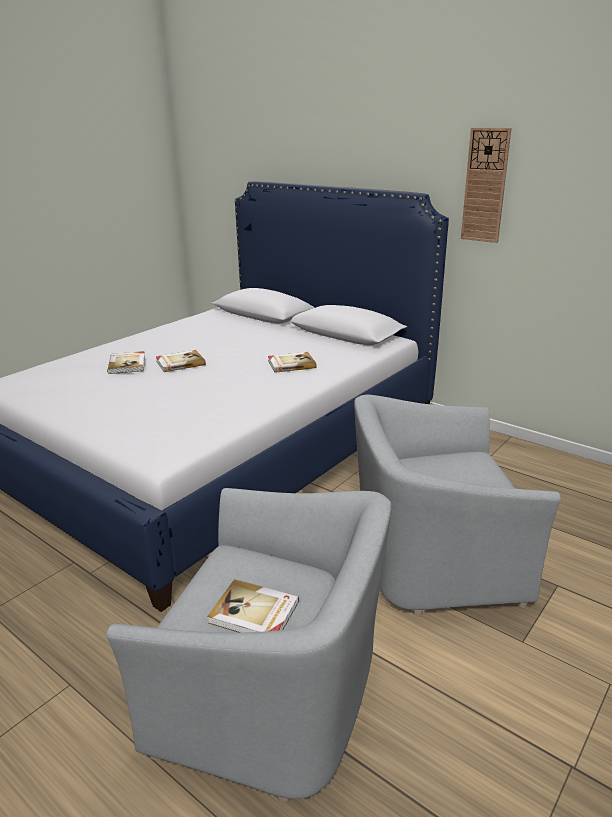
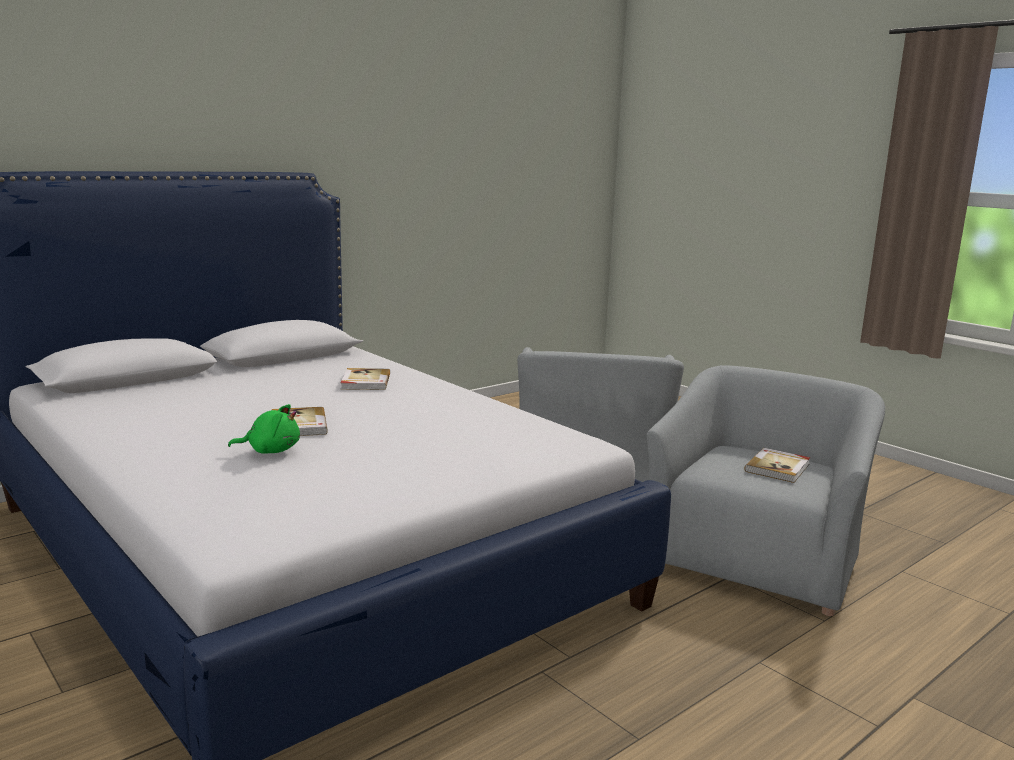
camera: 80 degrees left, 10 degrees down
book [107,351,145,374] -> green plush toy [228,404,300,454]
wall clock [461,128,512,243] -> none

